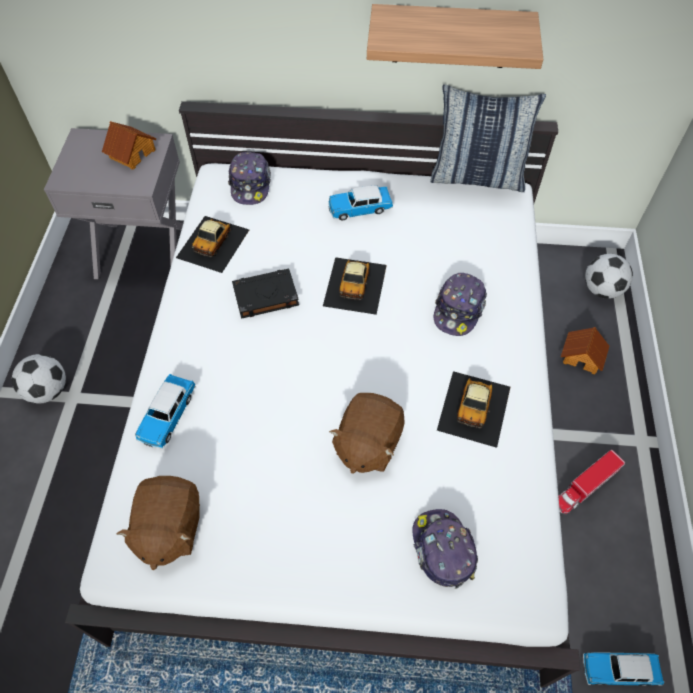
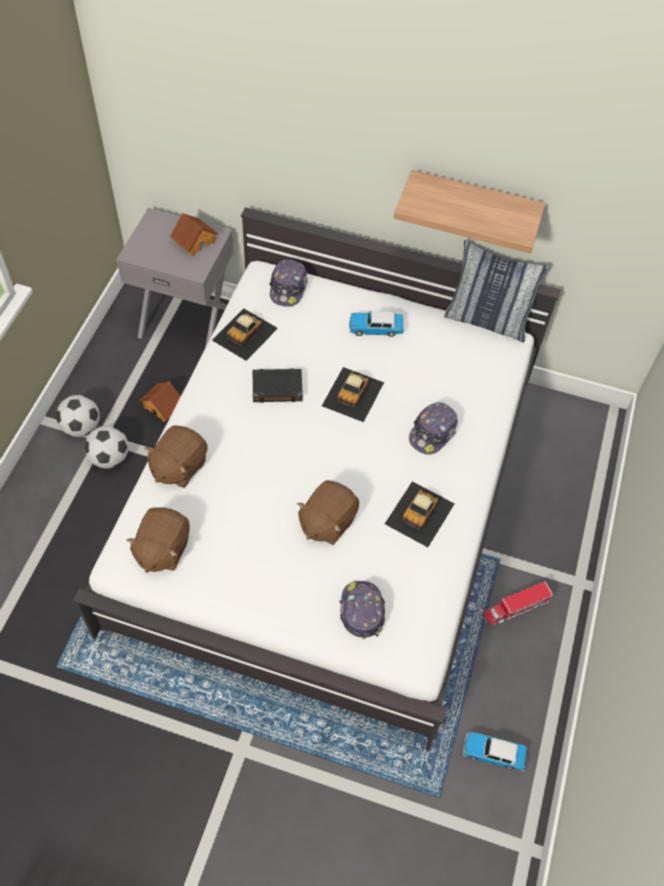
camera: 10 degrees right, 0 degrees up
toy car [135,374,196,449] -> brown plush toy [144,425,208,488]
toy house [561,327,609,375] -> toy house moved to [139,381,181,423]
football [585,254,633,299] -> football moved to [84,426,129,469]

